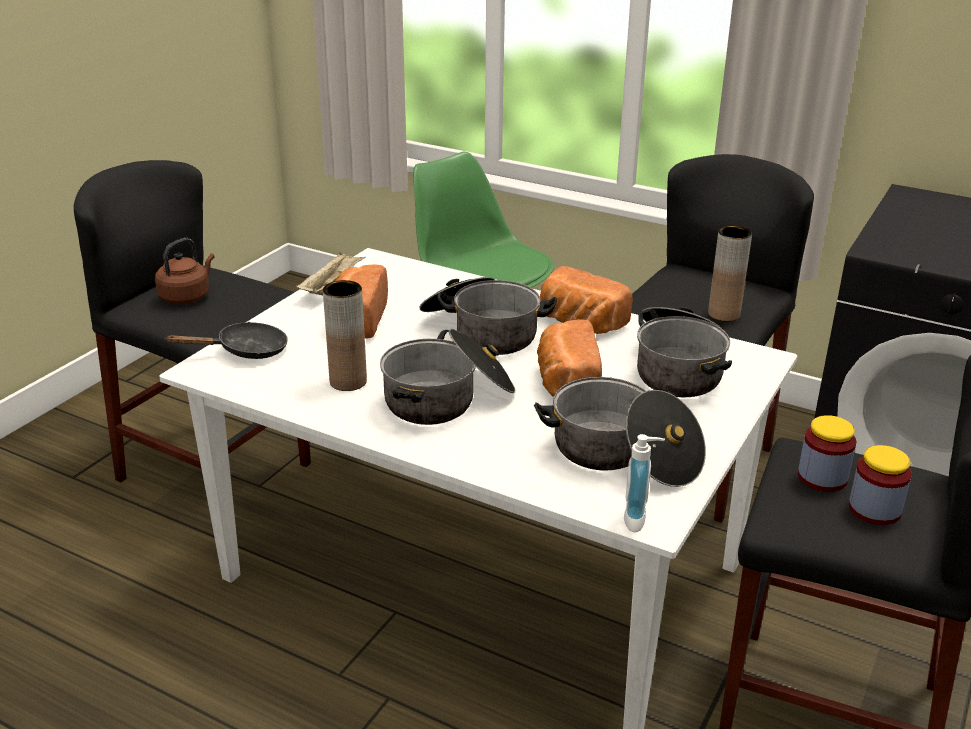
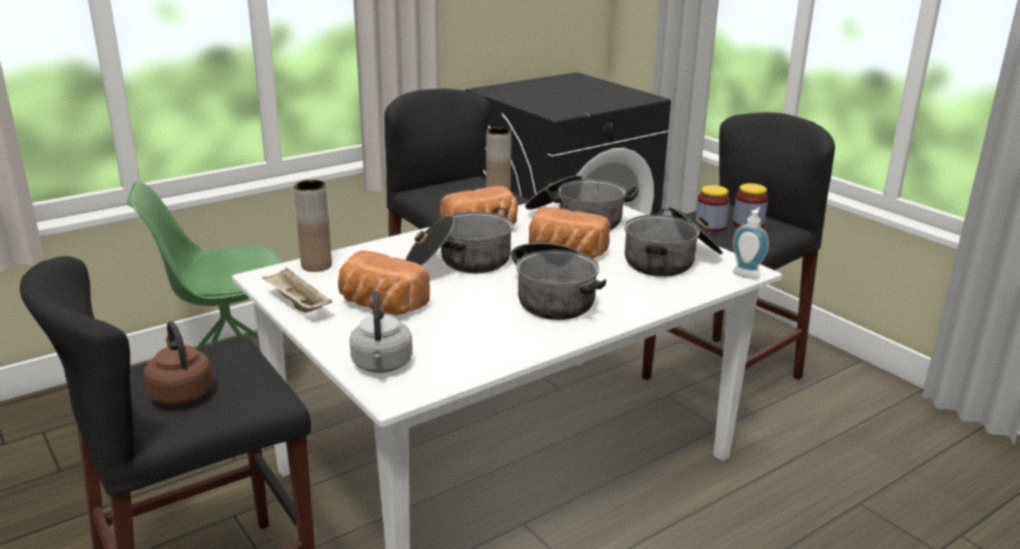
camera: 65 degrees left, 5 degrees down
black frying pan [166,322,288,359] -> grey kettle [350,291,413,373]
brown vase [323,280,367,391] -> brown vase moved to [294,180,332,272]

